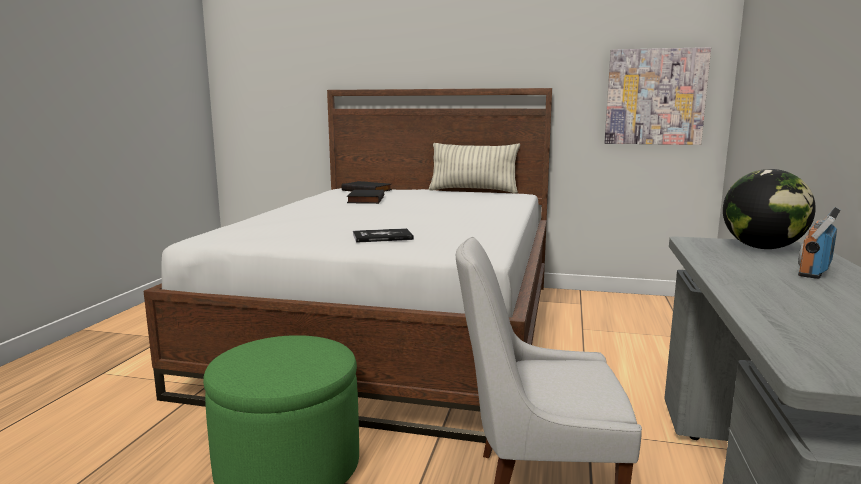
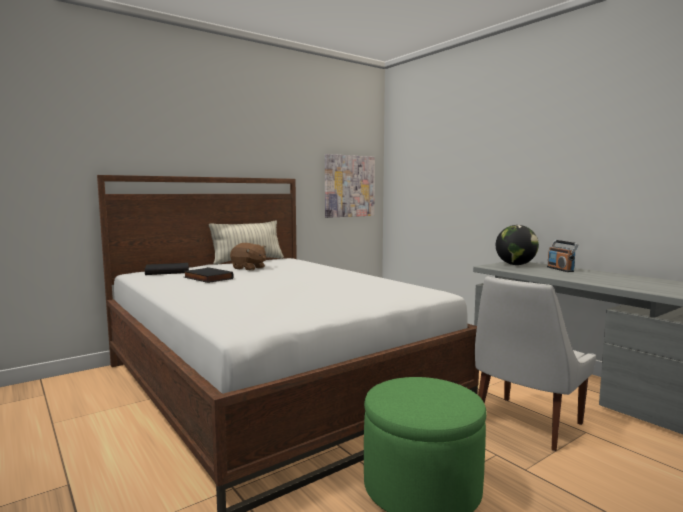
camera: 50 degrees left, 5 degrees down
book [353,228,414,243] -> none
none -> brown plush toy [230,243,266,271]

